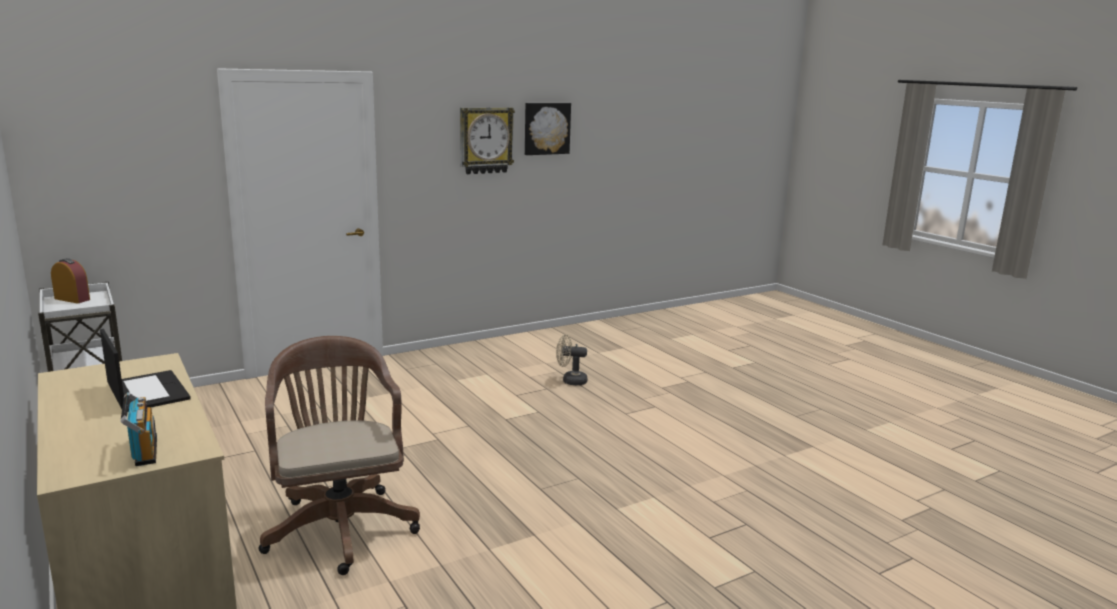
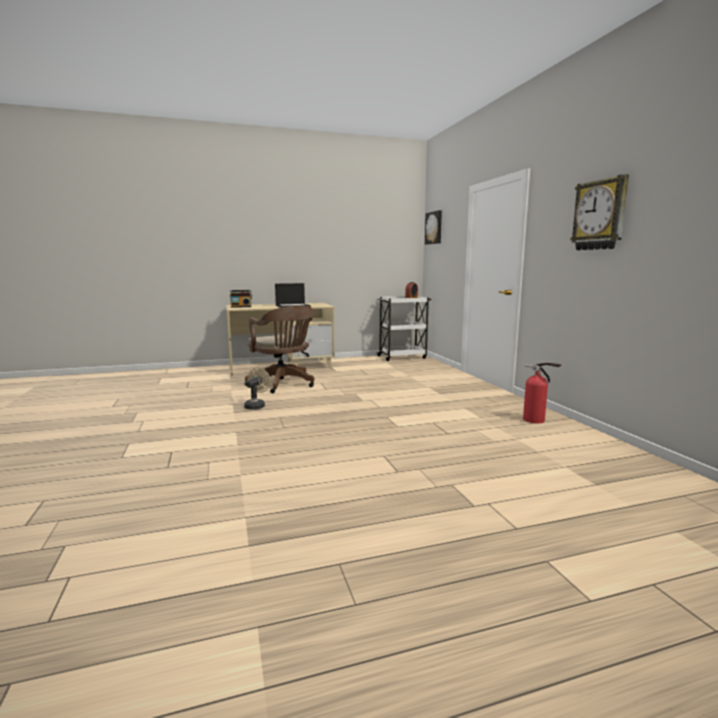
camera: 105 degrees right, 5 degrees down
brown office chair [259,336,420,575] -> brown office chair turned 60 degrees clockwise [244,305,315,393]
picture [525,103,571,155] -> picture moved to [425,210,442,245]
beige fan [556,335,588,385] -> beige fan moved to [244,368,271,410]
none -> fire extinguisher [523,363,562,423]

